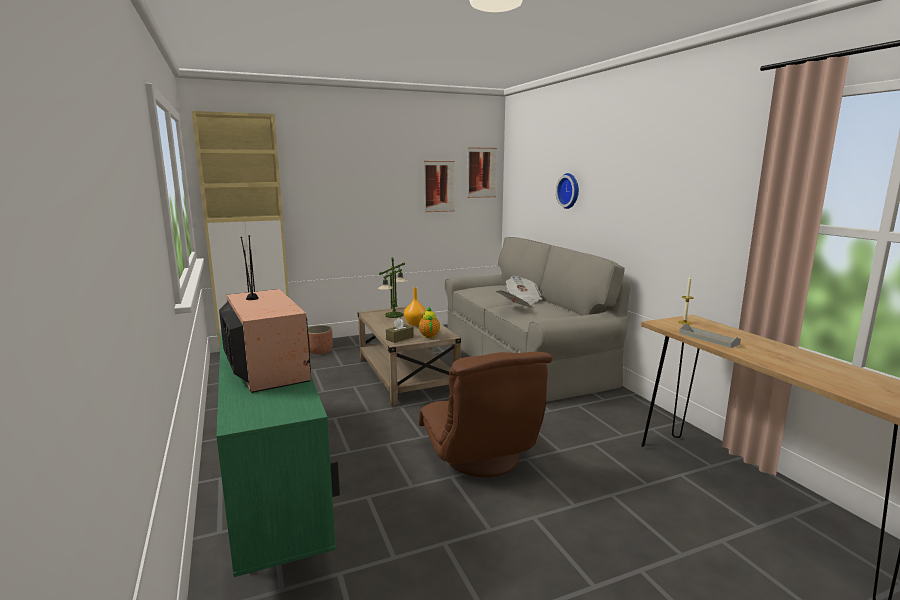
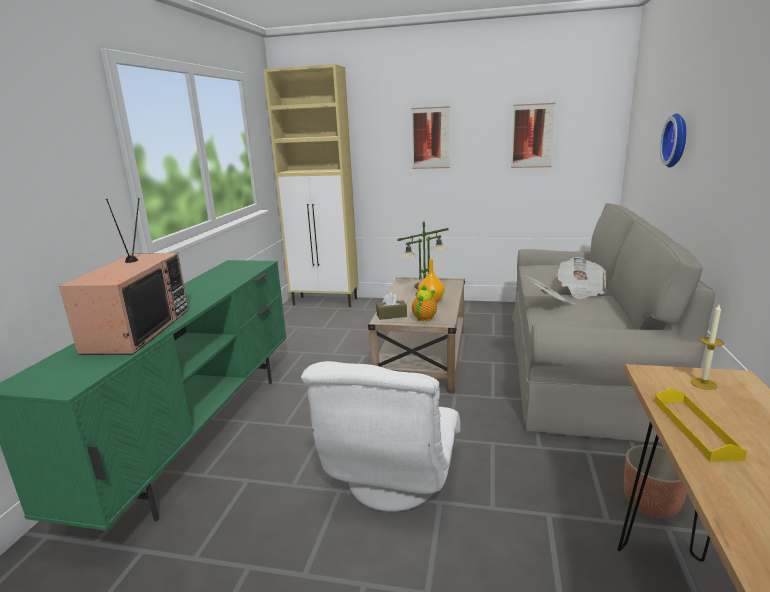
camera: 35 degrees right, 5 degrees up
planter [308,325,333,354] -> planter moved to [624,445,687,518]
brown armchair [419,352,553,477] -> white armchair [301,361,460,512]
picture [467,147,497,198] -> picture moved to [411,106,450,169]
grey tray [679,323,741,348] -> yellow tray [655,388,747,462]

